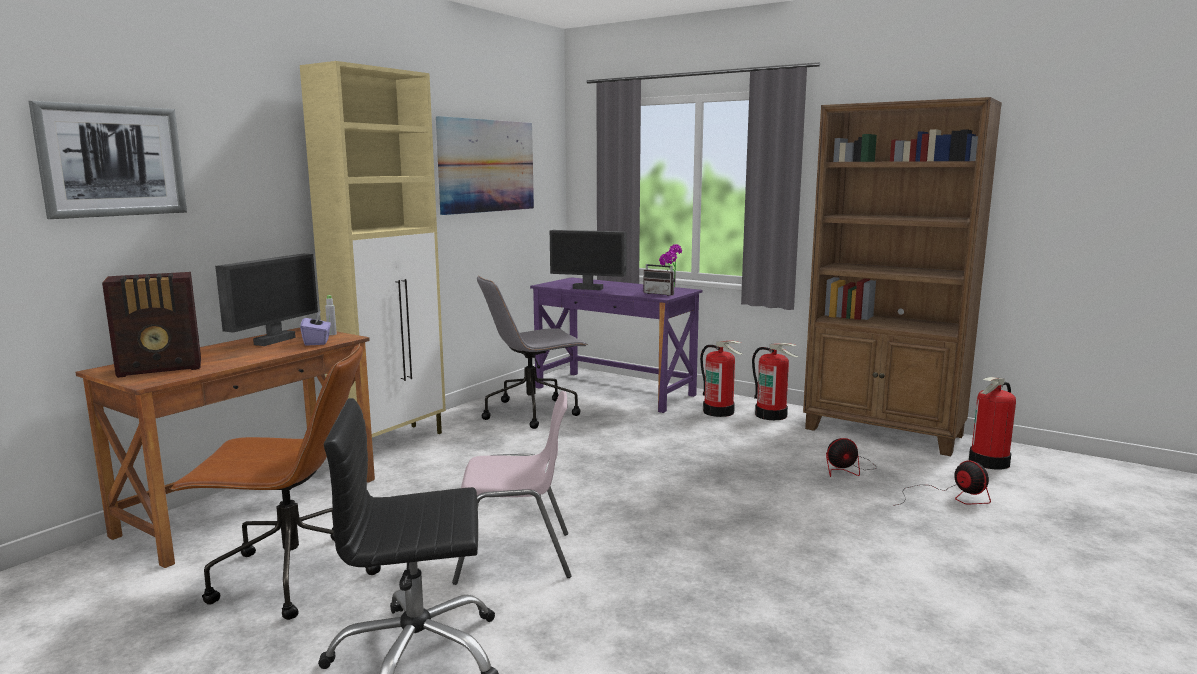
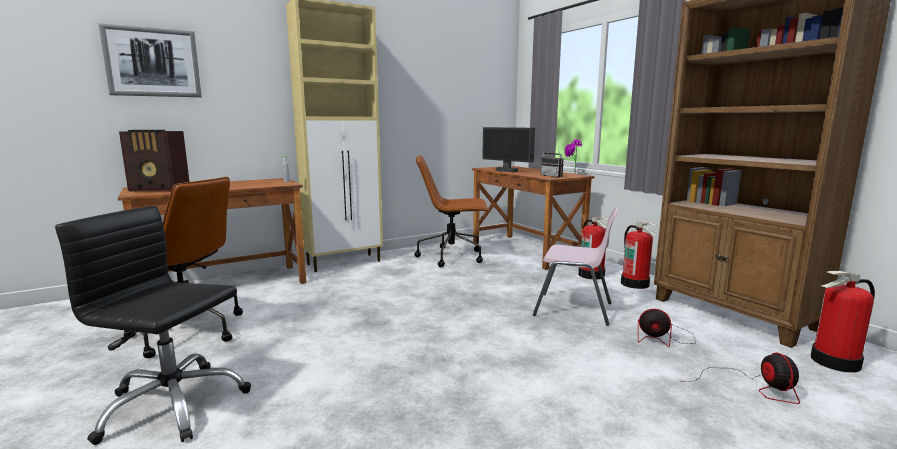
camera: 25 degrees right, 0 degrees up
monitor [215,254,318,346] -> none
purple tissue box [300,311,331,346] -> none
picture [436,116,534,215] -> none
pink chair [452,391,572,585] -> pink chair moved to [533,206,618,326]
grey office chair [477,275,588,429] -> brown office chair [414,155,489,267]
purple desk [530,277,702,413] -> brown desk [472,166,594,270]

